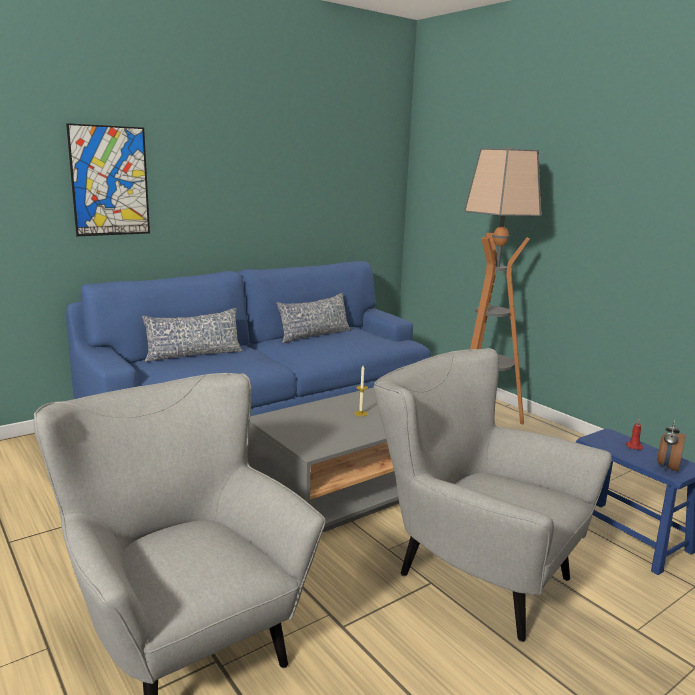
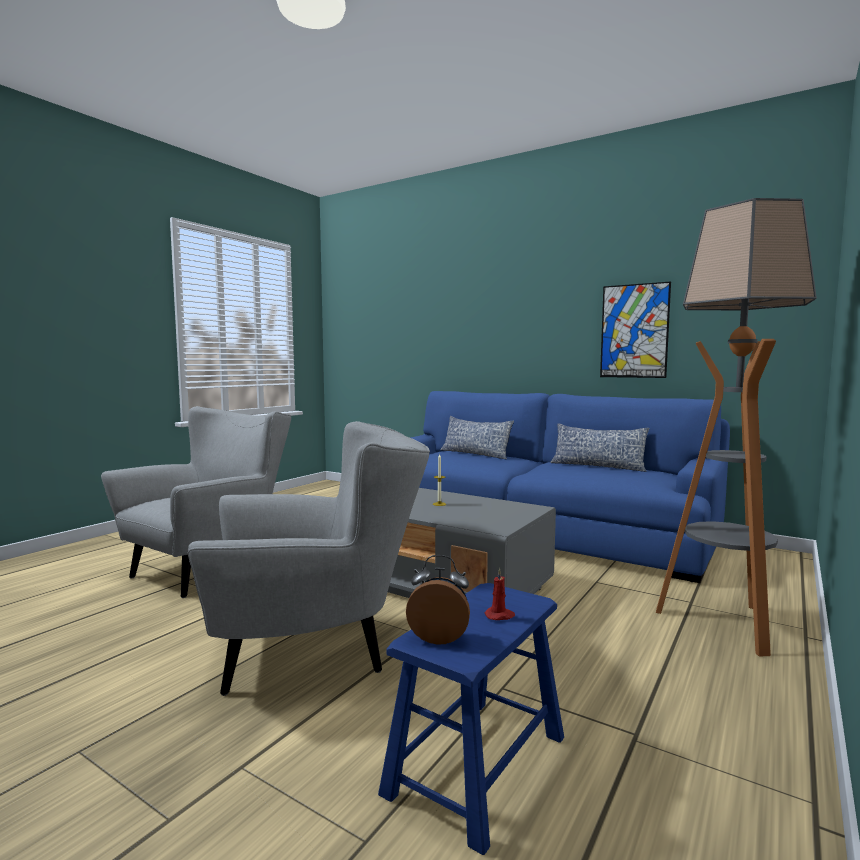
camera: 70 degrees right, 10 degrees down
picture [66,123,150,236] -> picture moved to [600,281,671,378]
grey armchair [374,348,612,642] -> grey armchair turned 60 degrees clockwise [188,421,430,696]

